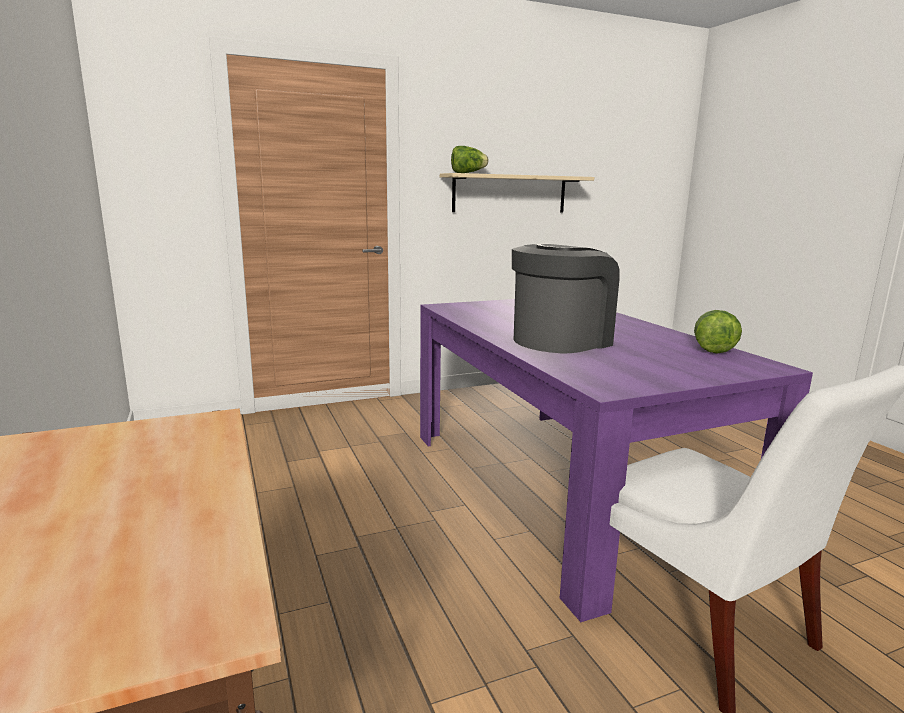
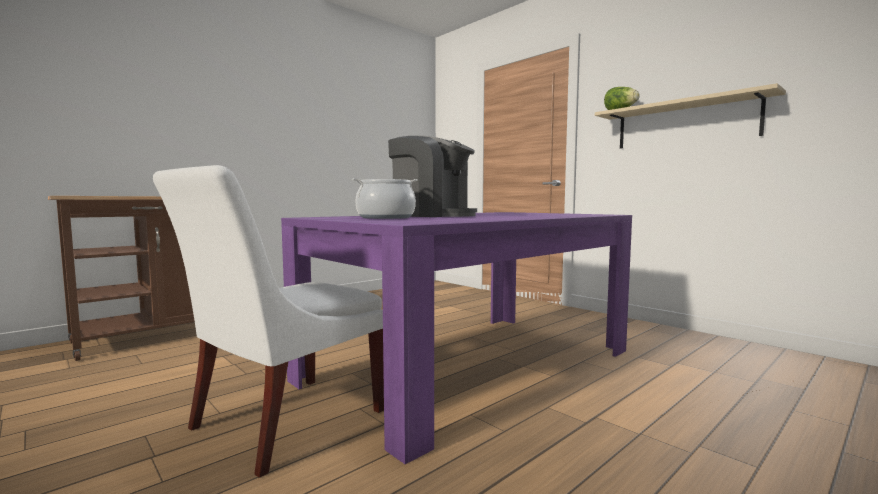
camera: 70 degrees right, 10 degrees down
lettuce [694,310,742,354] -> none
none -> cooking pot [352,178,418,219]

